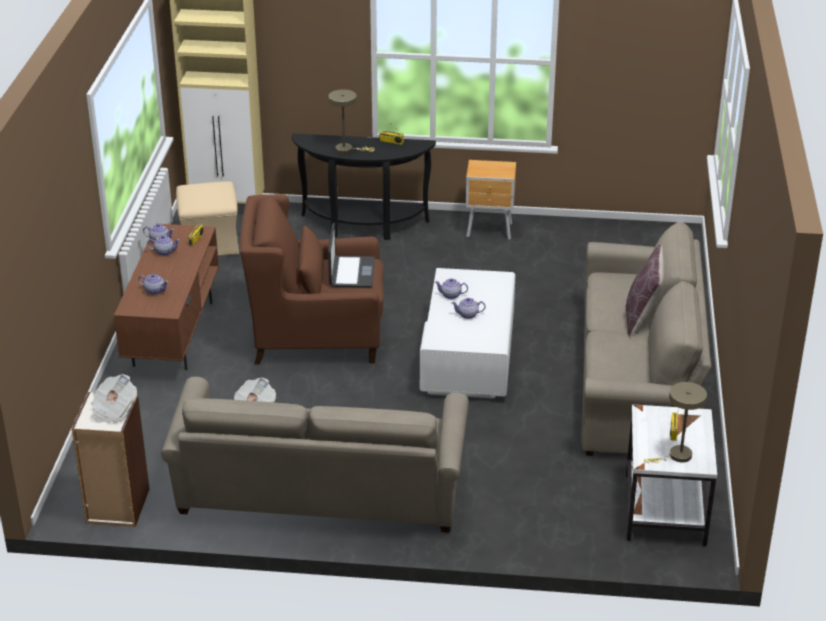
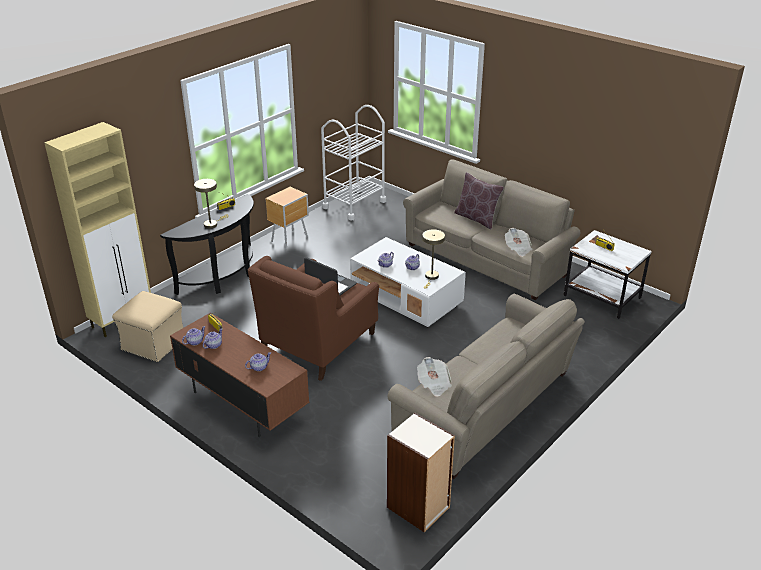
camera: 55 degrees left, 0 degrees up
newspaper [90,374,137,423] -> newspaper moved to [505,228,533,257]
beige table lamp [643,382,707,463] -> beige table lamp moved to [422,229,445,288]
none -> white cart [321,105,387,221]

